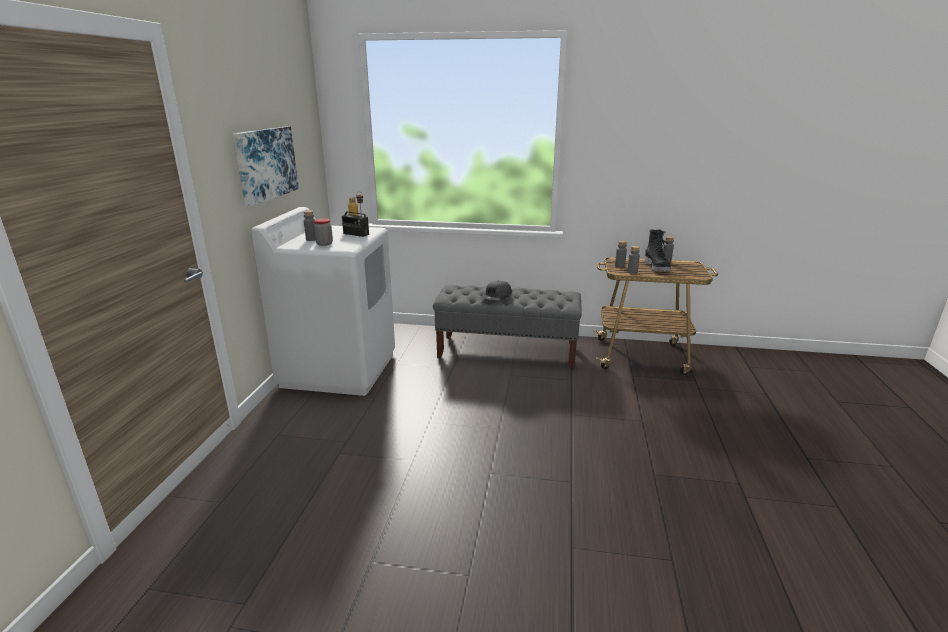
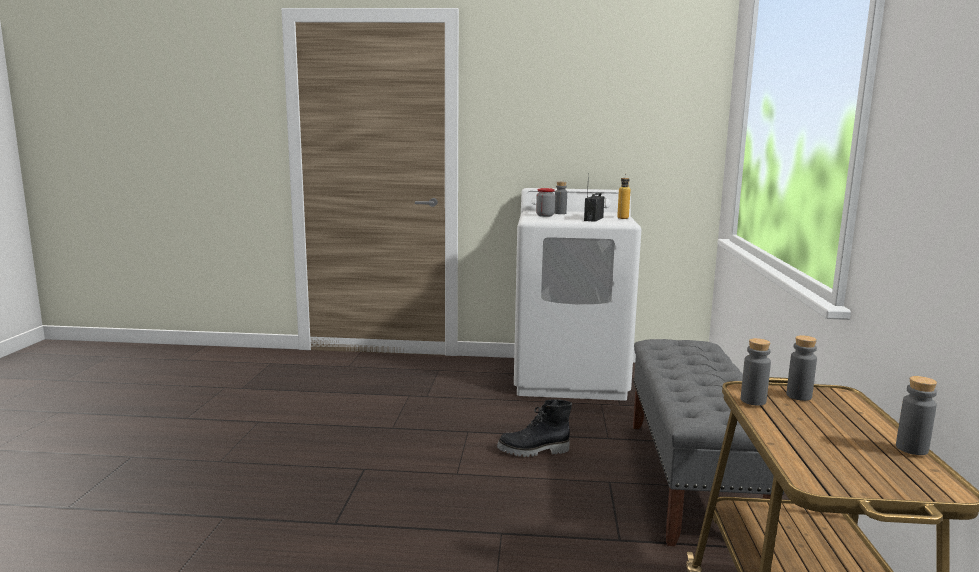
camera: 85 degrees right, 10 degrees down
picture [233,126,299,207] -> none
grey cap [480,281,512,300] -> none
black boot [644,229,671,272] -> black boot moved to [497,399,572,457]

